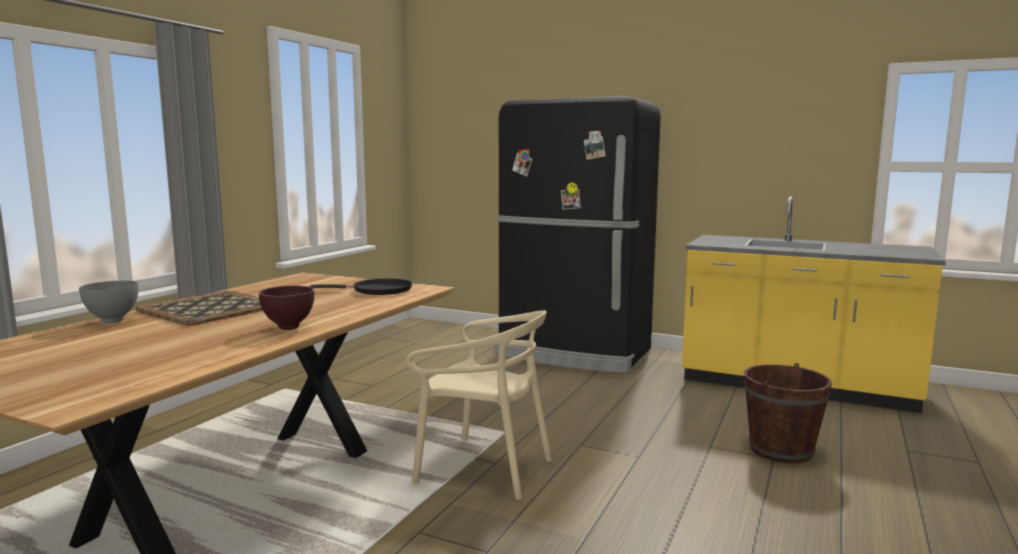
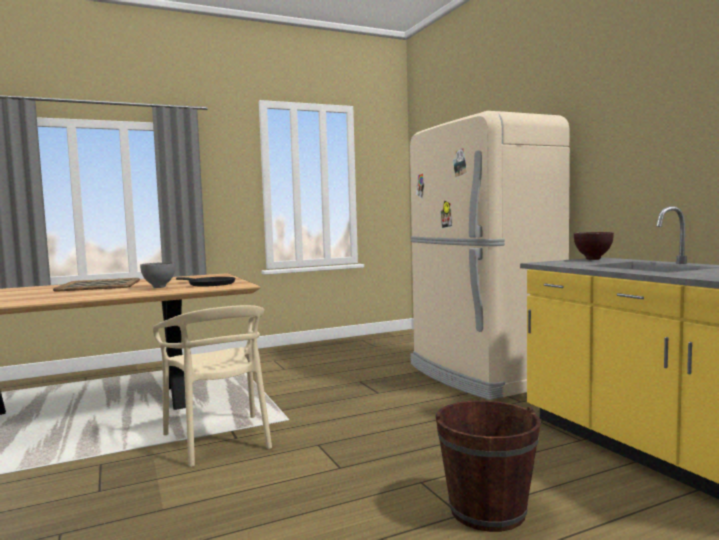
camera: 40 degrees right, 5 degrees down
grey bowl [79,281,138,323] -> grey bowl moved to [140,262,175,288]
brown bowl [259,286,314,330] -> brown bowl moved to [574,232,614,260]
black fridge [495,96,661,373] -> beige fridge [410,111,570,400]

